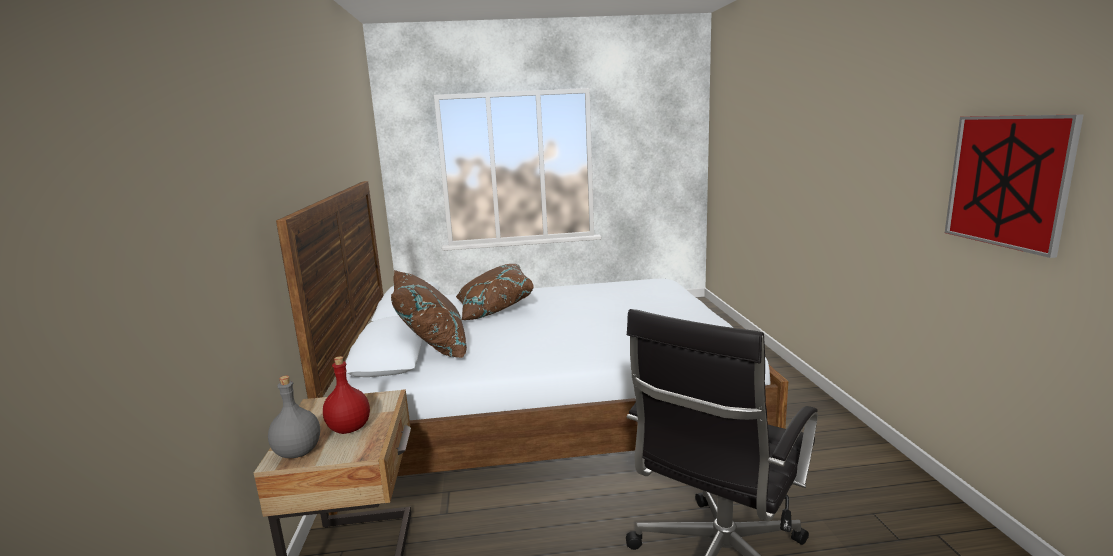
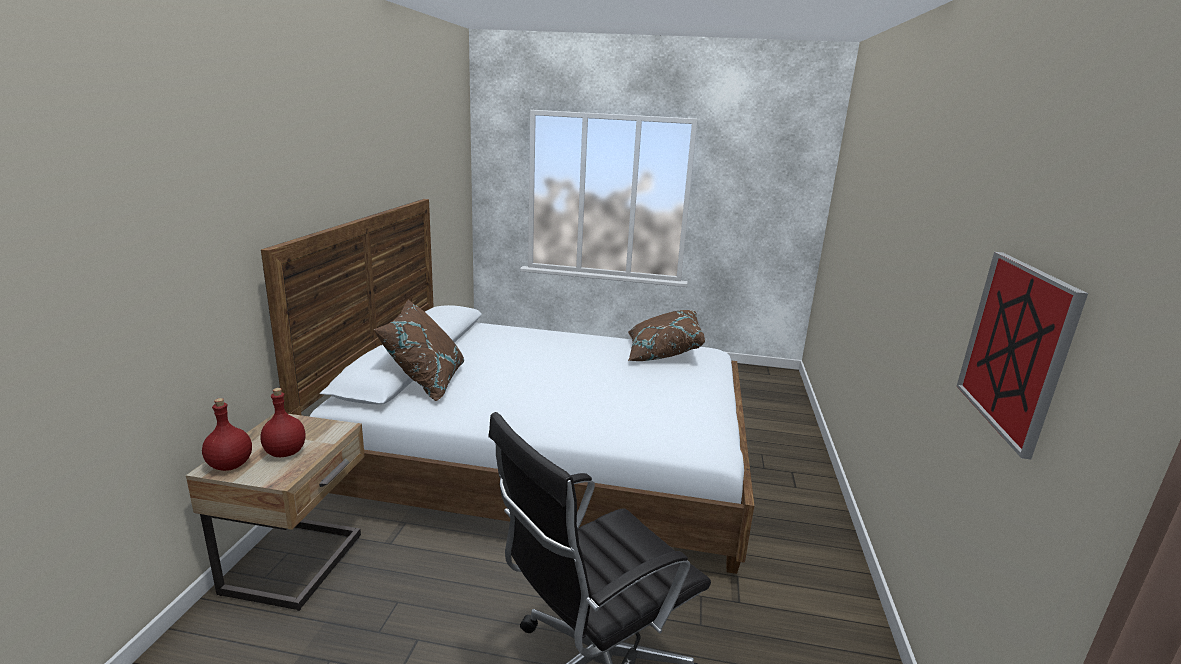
camera: 15 degrees right, 5 degrees up
grey bottle [268,376,320,458] -> red bottle [202,398,252,471]
brown pillow [456,264,534,320] -> brown pillow moved to [628,310,705,361]

